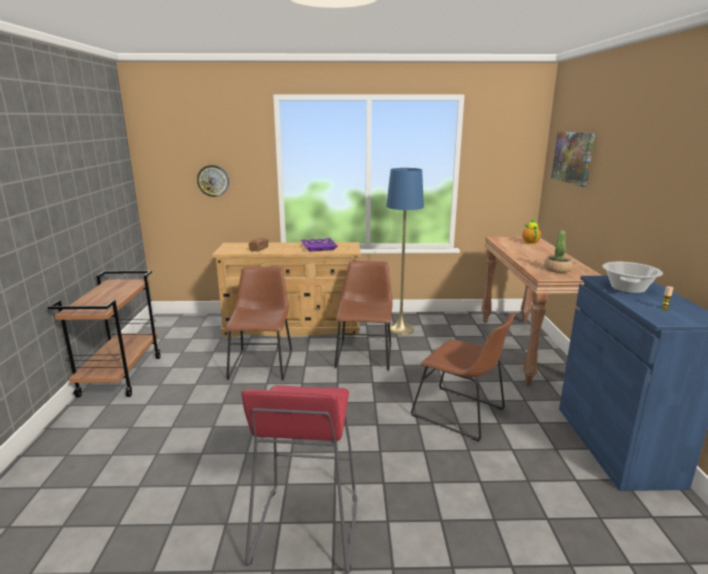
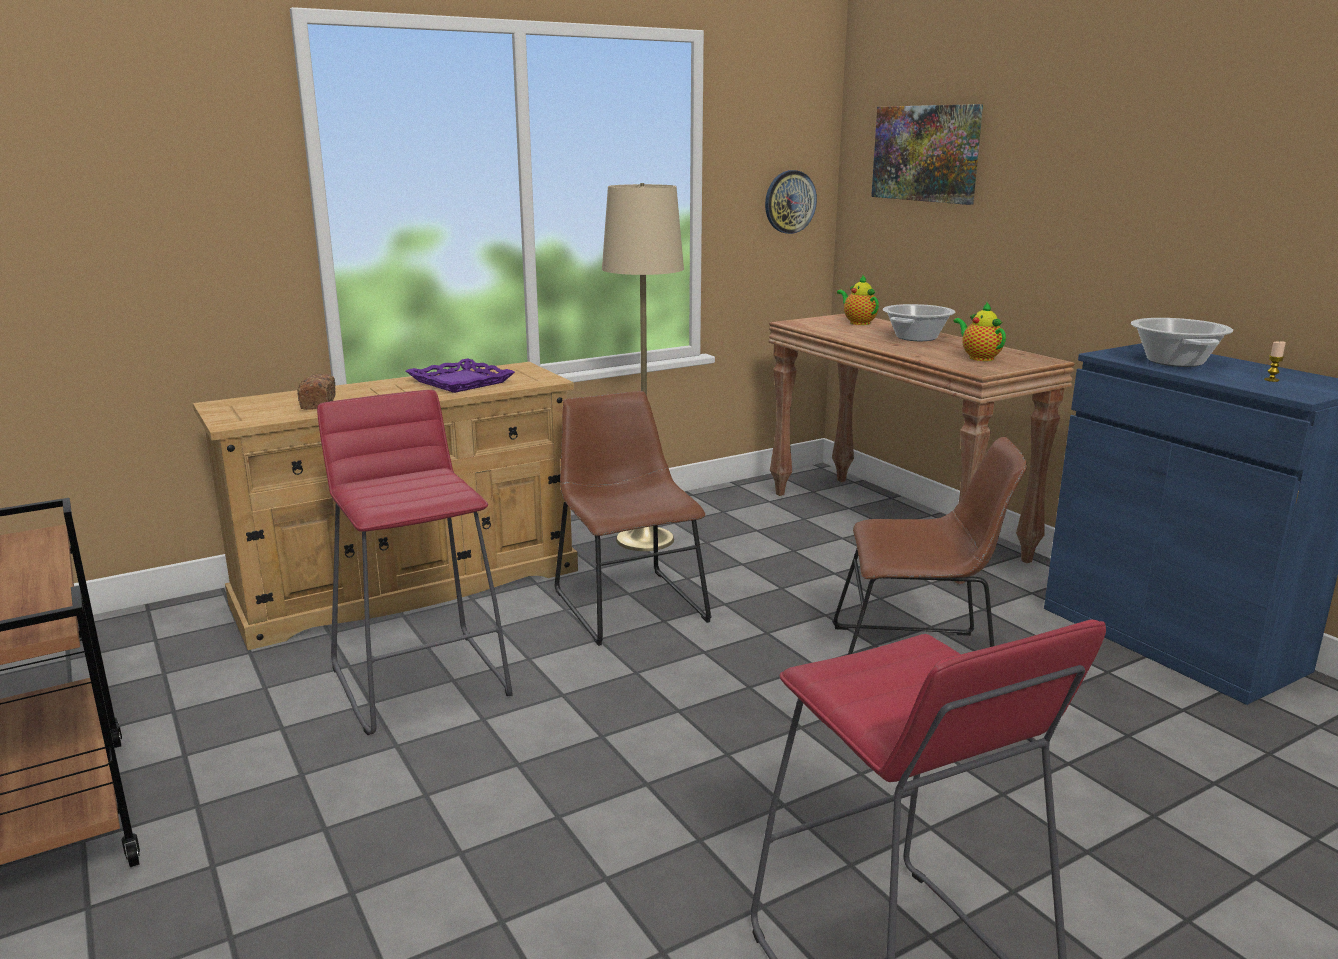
camera: 30 degrees left, 0 degrees up
wall clock [197,165,229,197] -> wall clock moved to [765,170,817,234]
brown chair [225,267,292,380] -> red stool [317,390,513,735]
blue floor lamp [386,168,424,335] -> beige floor lamp [602,183,684,551]
potted plant [544,230,573,273] -> teapot [954,301,1006,361]
none -> cooking pot [883,304,955,341]

